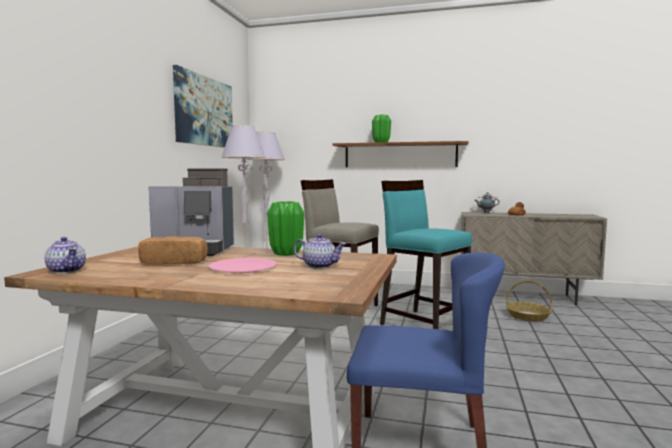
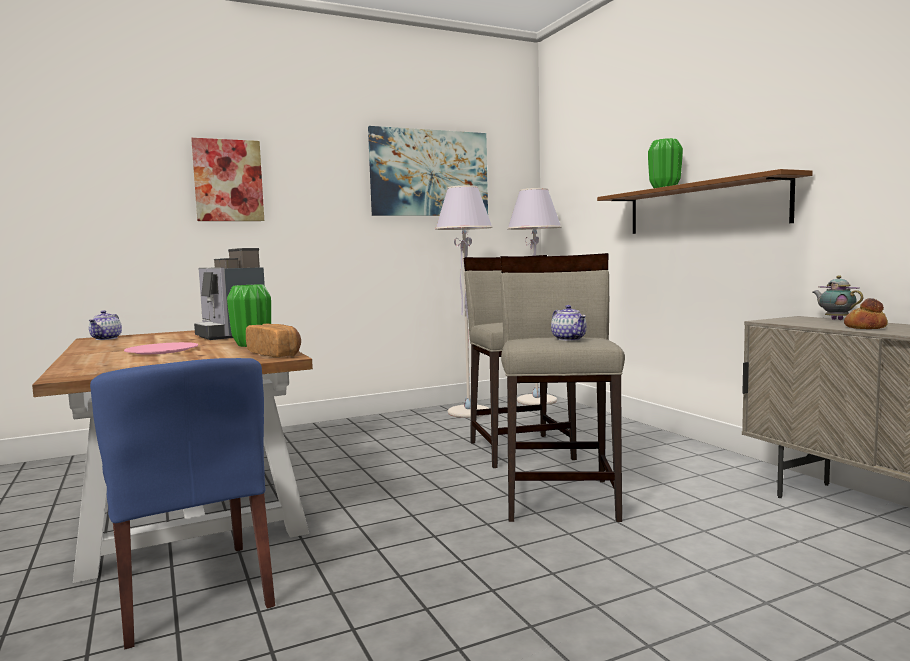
camera: 50 degrees right, 0 degrees up
bread [138,237,208,264] -> bread moved to [246,324,301,358]
teapot [293,234,346,269] -> teapot moved to [551,305,587,341]
turquoise stool [380,180,472,329] -> beige stool [501,253,625,522]
basket [506,281,552,321] -> none
none -> picture [191,138,264,221]

